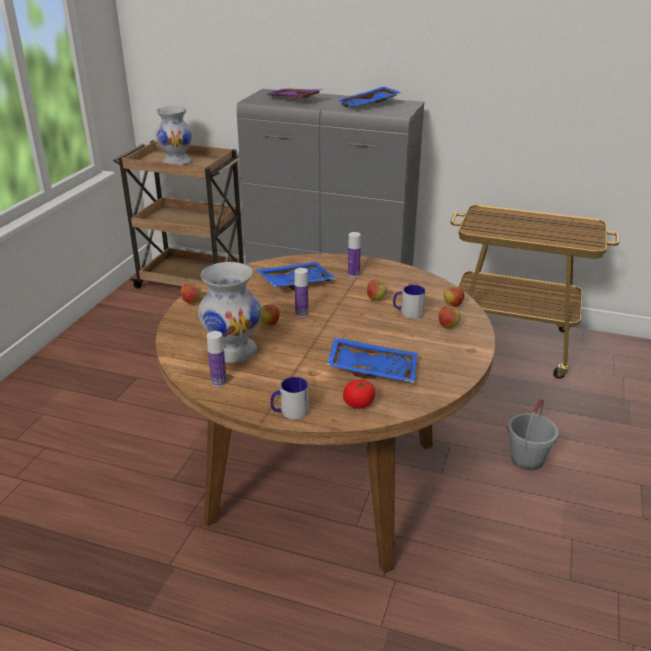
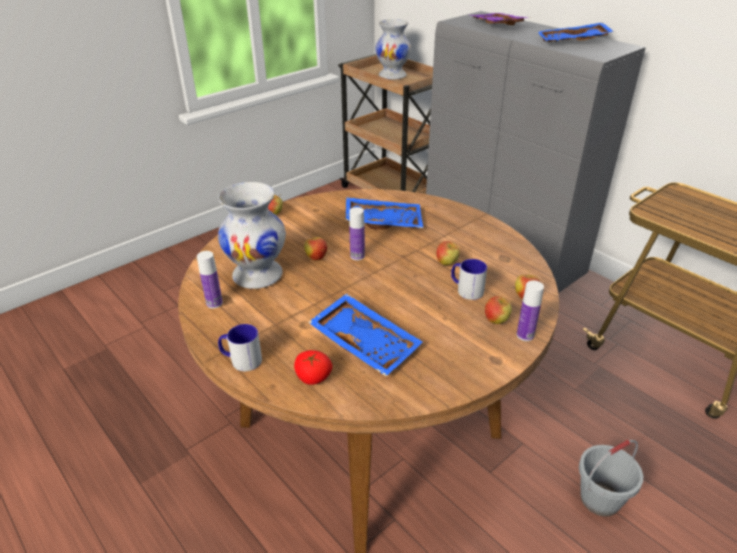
camera: 30 degrees right, 5 degrees up
bottle [348,232,361,277] -> bottle moved to [517,280,544,341]

